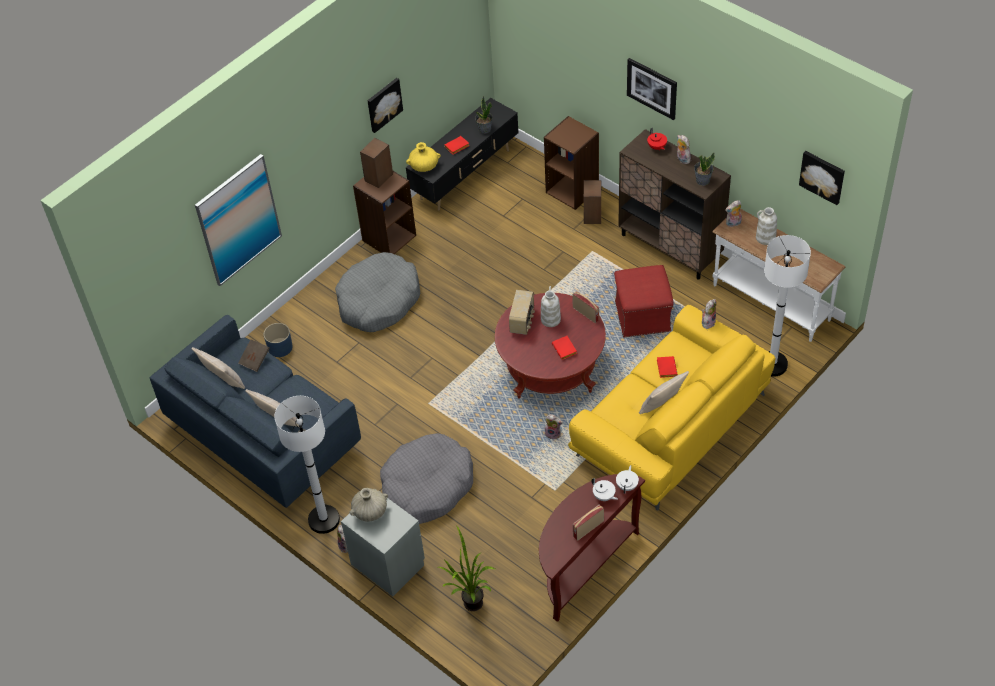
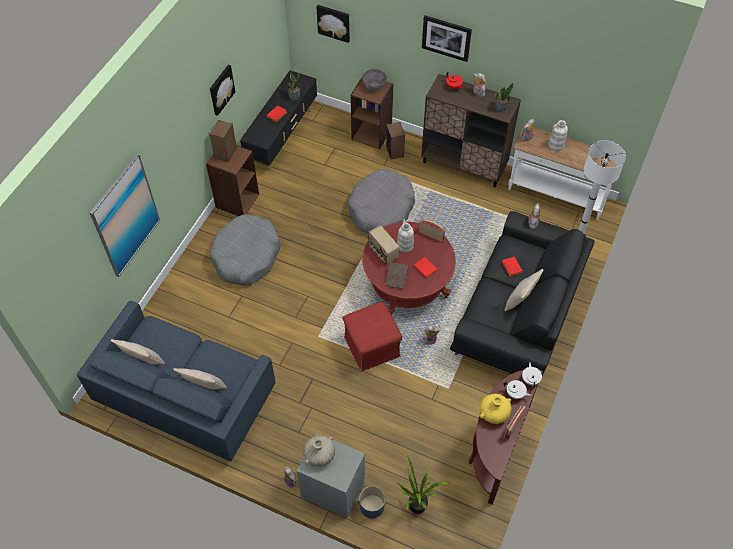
camera: 20 degrees left, 5 degrees up
brown book [238,339,269,372] -> brown book moved to [385,262,408,289]
blue planter [264,323,293,357] -> blue planter moved to [359,486,385,518]
white floor lamp [274,396,340,534] -> none
grey dog bed [380,433,473,524] -> grey dog bed moved to [348,169,415,234]
yellow vase [406,142,441,172] -> yellow vase moved to [479,393,512,424]
radio [509,290,535,335] -> radio turned 150 degrees clockwise [368,225,399,264]
yellow sofa [568,305,776,511] -> black sofa [450,211,595,375]
red ottoman [614,265,674,337] -> red ottoman moved to [342,301,402,372]
picture [799,151,845,205] -> picture moved to [316,5,350,43]
none -> grey bowl [362,69,387,91]

